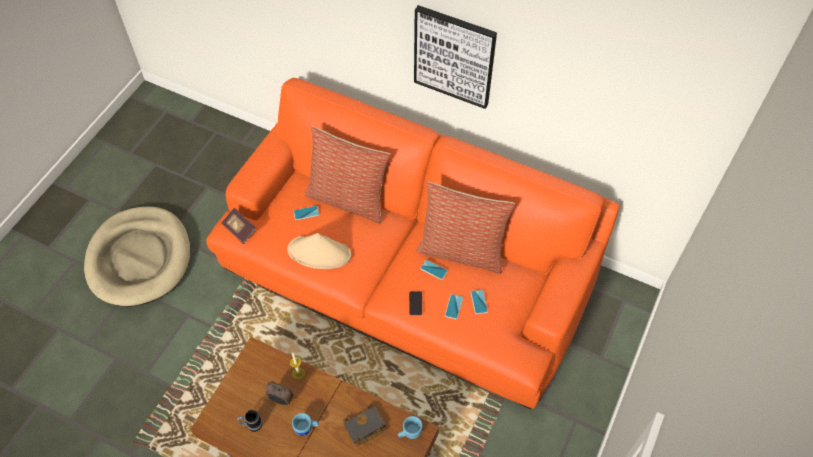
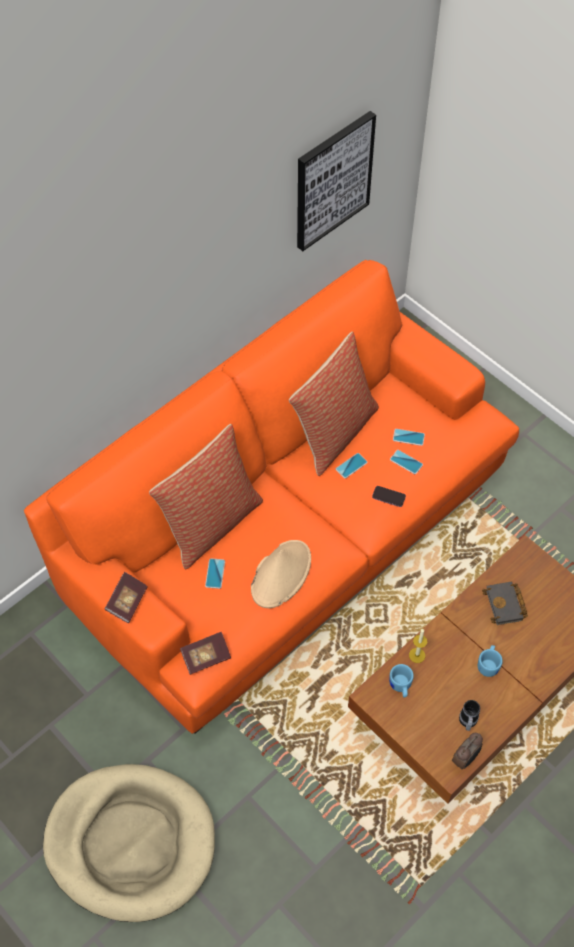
camera: 70 degrees left, 0 degrees up
alarm clock [266,381,293,406] -> alarm clock moved to [452,733,483,769]
blue mug [398,416,423,439] -> blue mug moved to [389,664,414,697]
picture [414,5,497,109] -> picture moved to [297,111,376,251]
none -> book [104,572,148,623]

